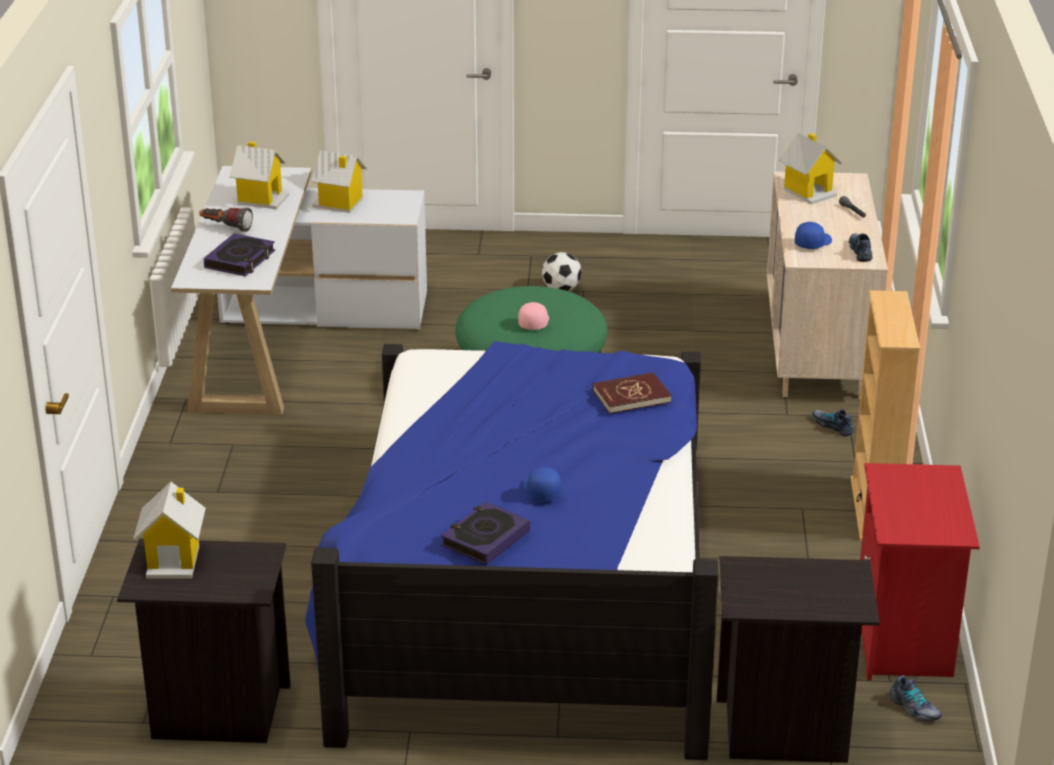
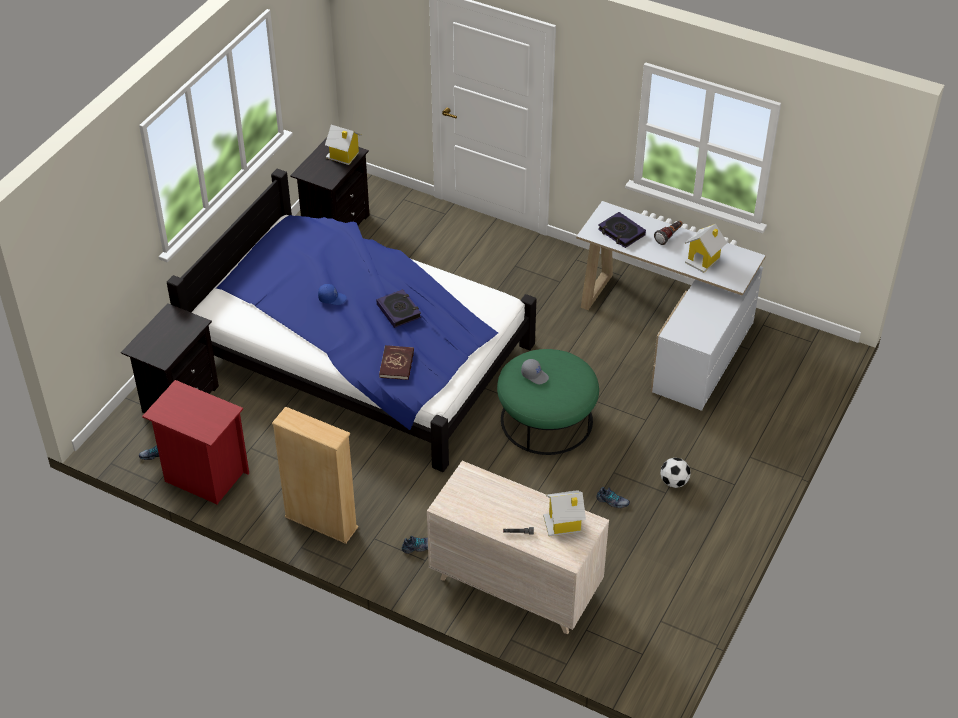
camera: 115 degrees right, 15 degrees up
toy house [312,150,367,213] -> none
book [441,502,530,565] -> book moved to [376,289,421,328]
pink cap [518,302,549,330] -> grey cap [521,359,549,384]
blue cap [795,222,832,249] -> none
shoe [849,233,872,262] -> shoe moved to [596,487,630,508]

